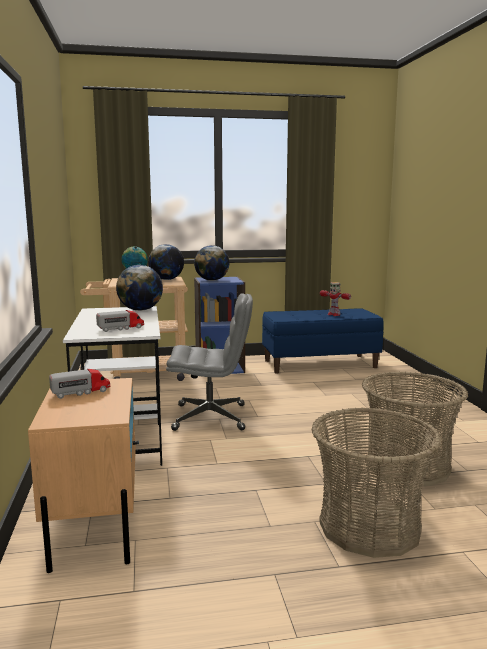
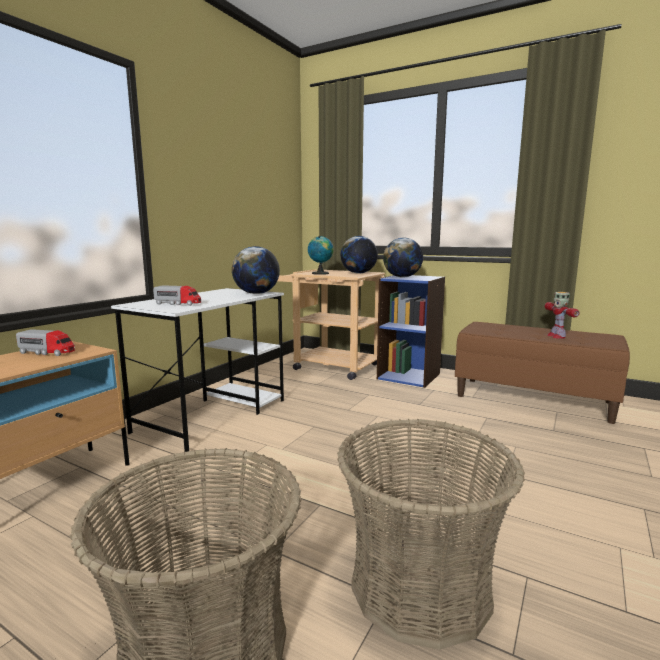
camera: 40 degrees right, 0 degrees up
grey office chair [166,293,253,431] -> none
blue bench [262,308,384,374] -> brown bench [455,322,630,424]

